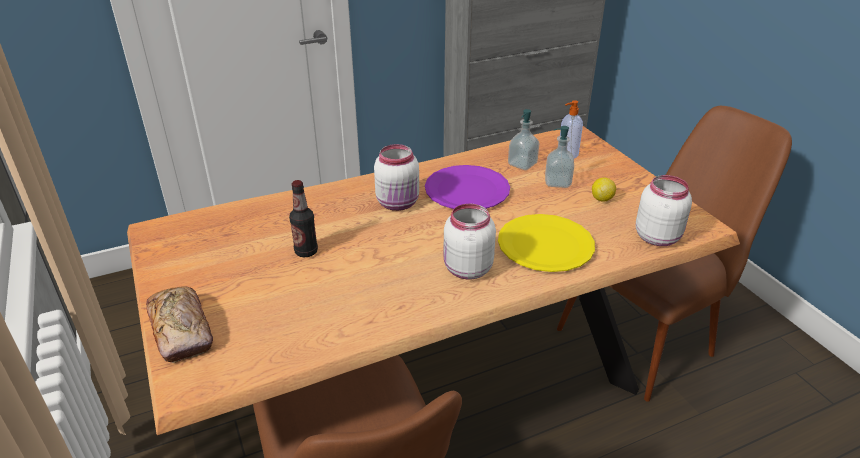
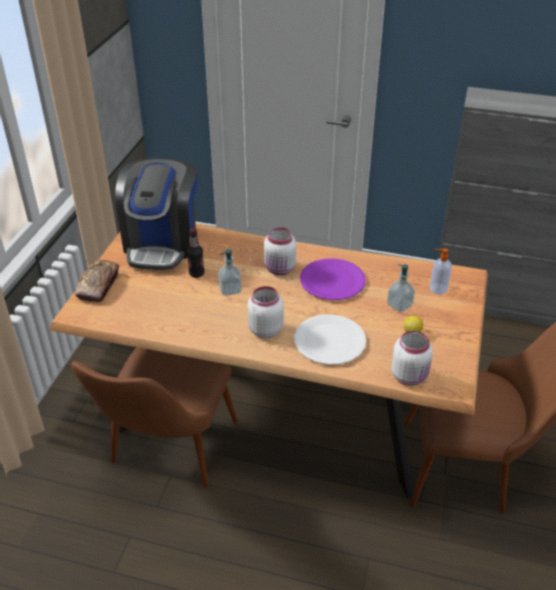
camera: 40 degrees right, 5 degrees up
yellow plate [498,214,595,272] -> white plate [294,314,366,365]
soap dispenser [508,109,539,170] -> soap dispenser moved to [218,249,242,296]
none -> coffee machine [115,158,197,270]

